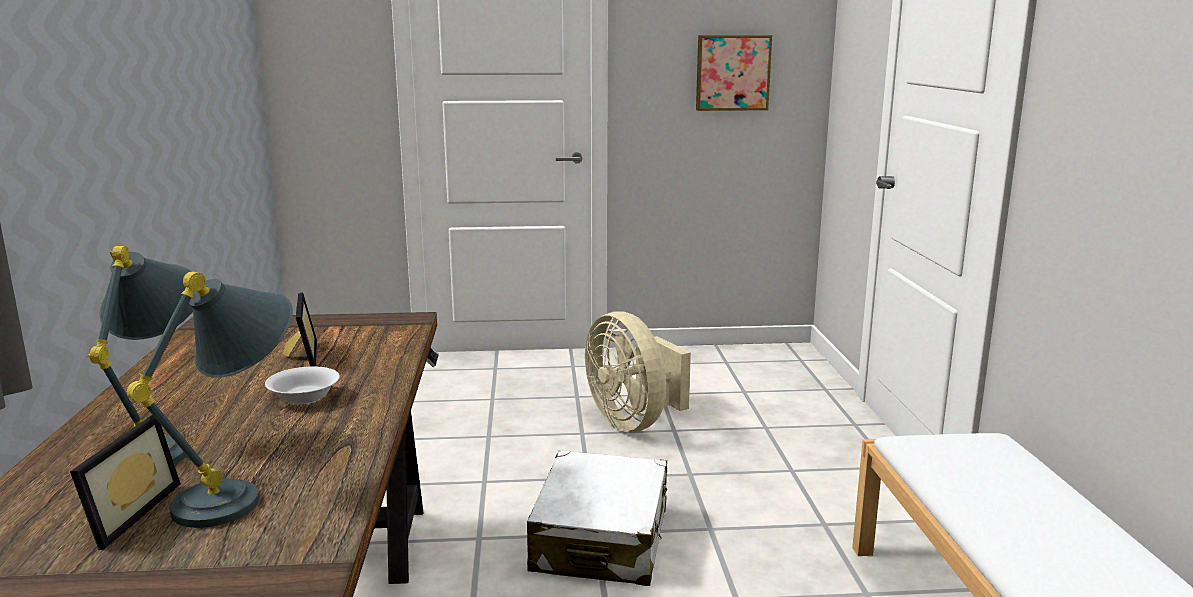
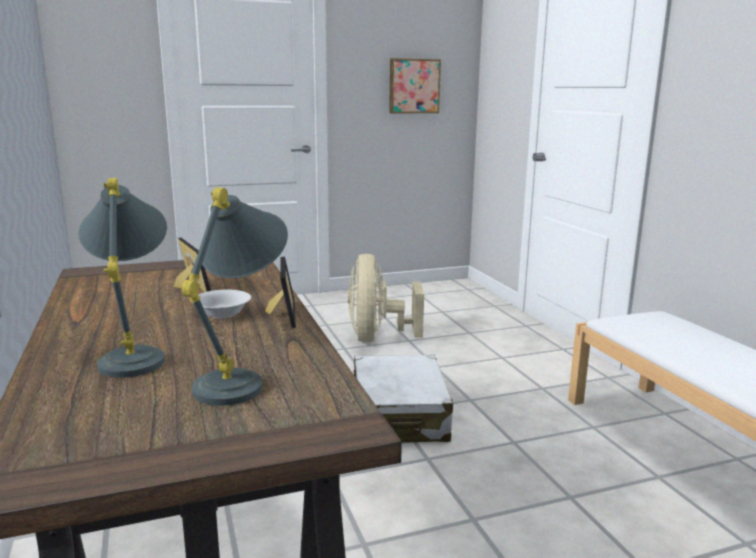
camera: 15 degrees left, 0 degrees up
picture frame [70,415,181,550] -> picture frame moved to [265,257,296,328]
beige fan [585,311,691,432] -> beige fan turned 45 degrees clockwise [347,254,424,342]

